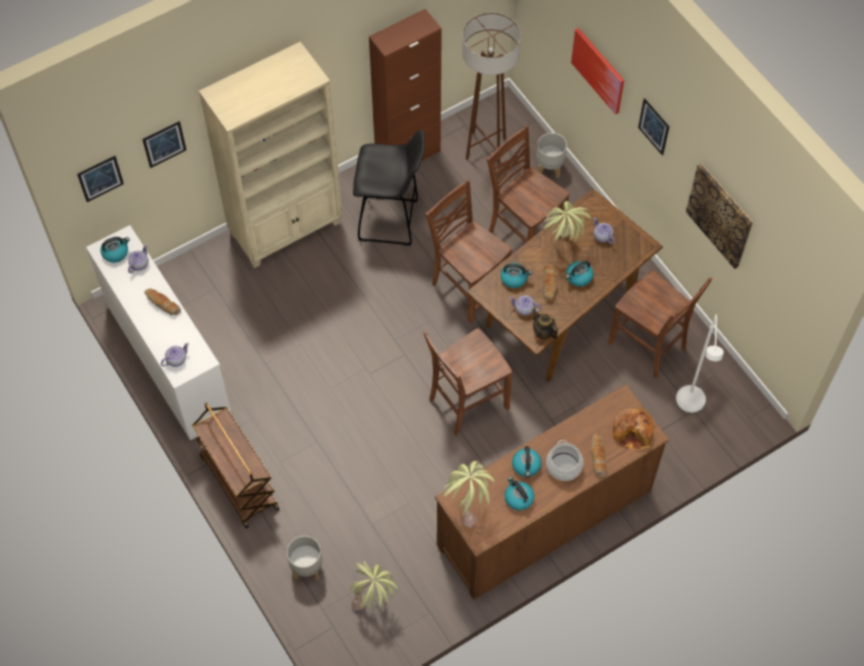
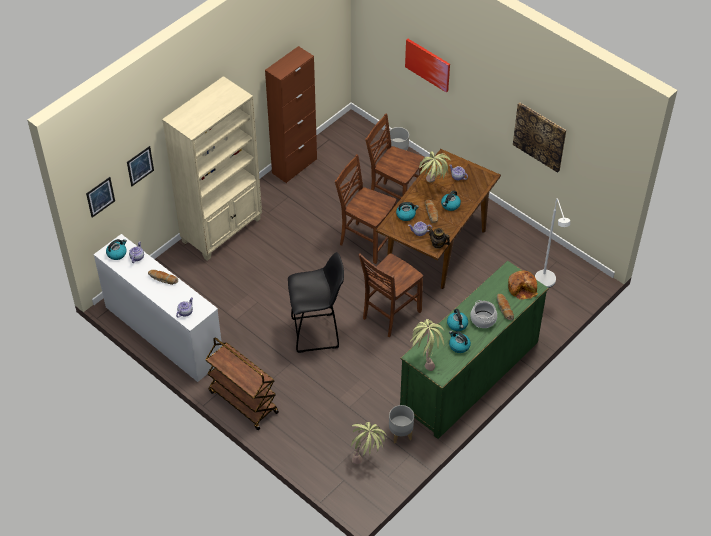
camera: 15 degrees left, 10 degrees down
grey planter [287,536,322,580] -> grey planter moved to [389,405,414,444]
black stool [353,129,425,246] -> black stool moved to [288,252,344,353]
brown dresser [435,384,669,599] -> green dresser [400,261,549,439]
brown floor lamp [462,13,521,164] -> none
brown chair [608,270,712,378] -> none
picture [638,98,670,155] -> none

